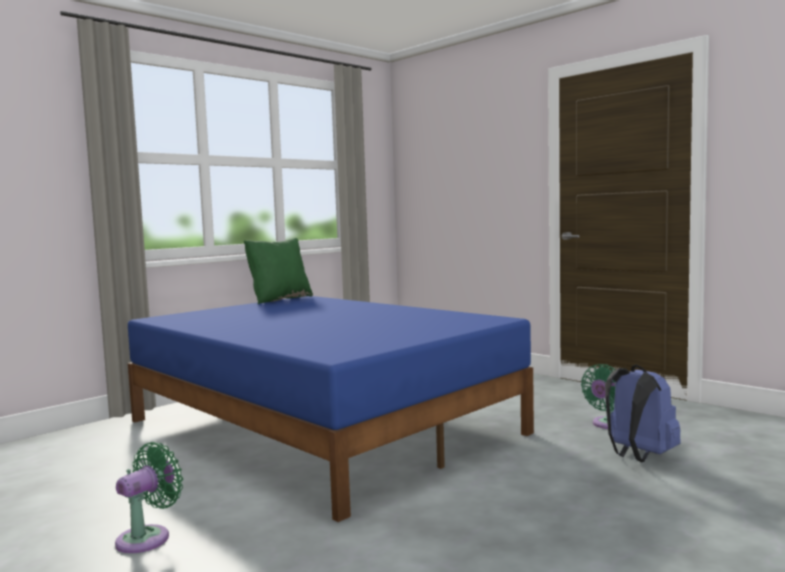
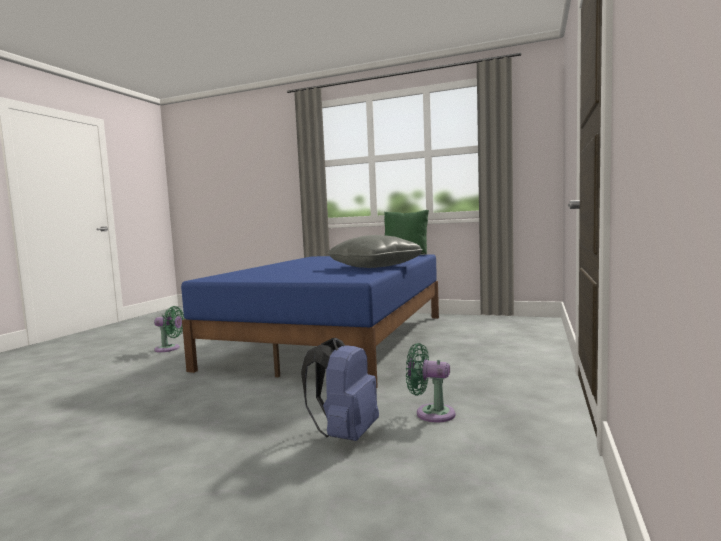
camera: 65 degrees right, 0 degrees up
none -> grey pillow [327,235,423,268]

